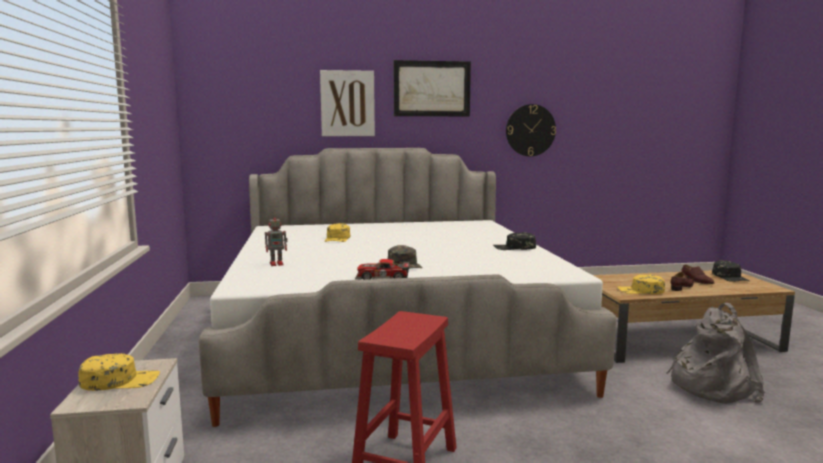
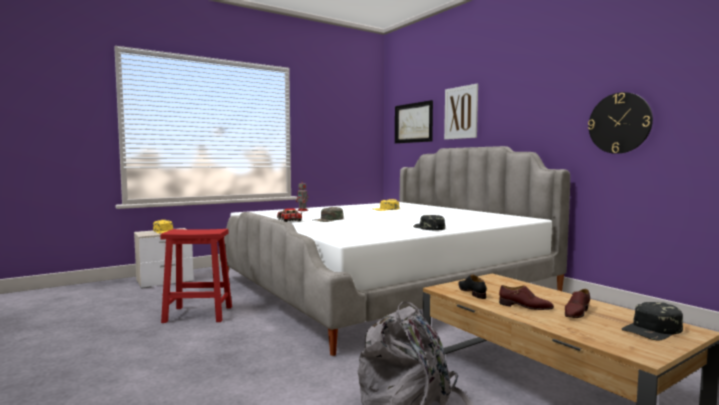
camera: 65 degrees right, 5 degrees down
picture [394,60,471,116] -> picture moved to [395,100,433,143]
yellow cap [618,275,665,294] -> black shoe [458,274,487,299]

